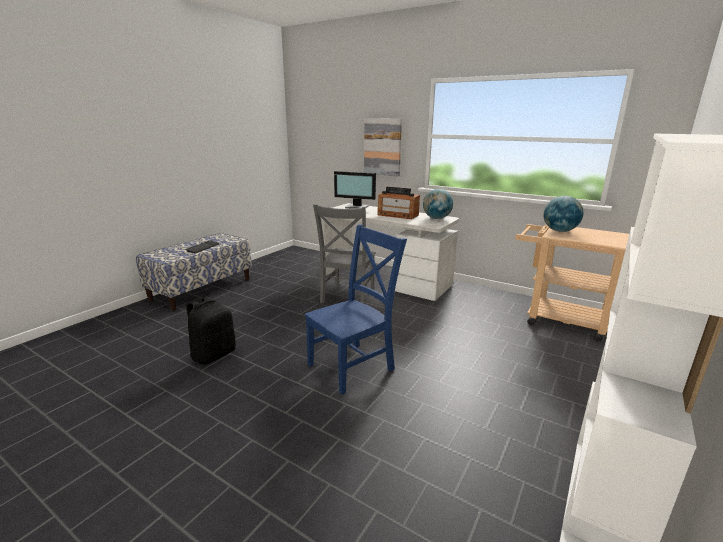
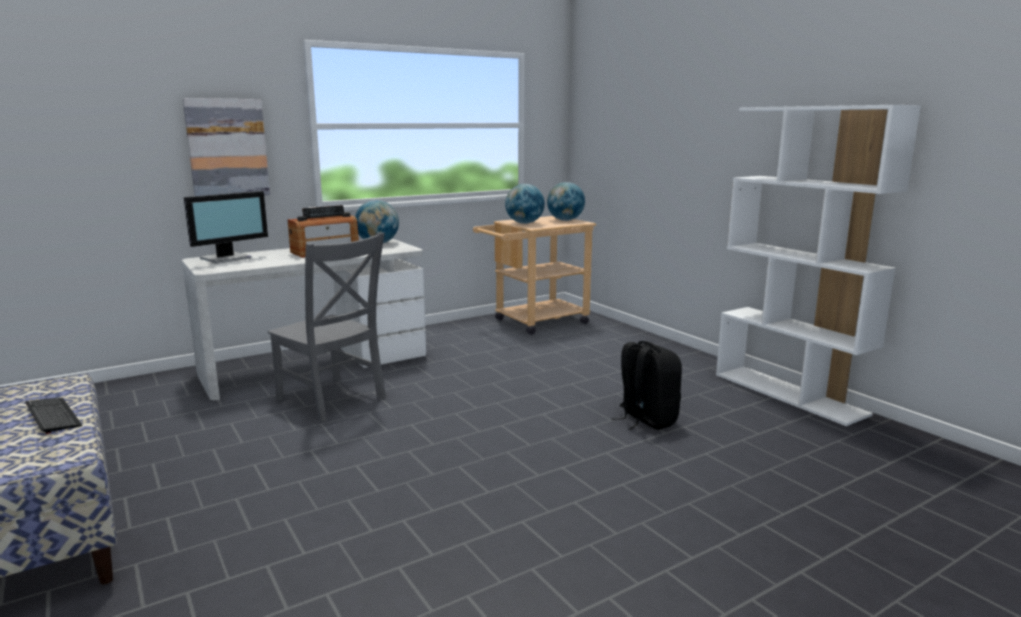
camera: 65 degrees left, 5 degrees down
black backpack [187,296,236,365] -> black backpack moved to [612,341,682,430]
blue chair [304,224,407,394] -> none
none -> globe [547,182,585,221]

